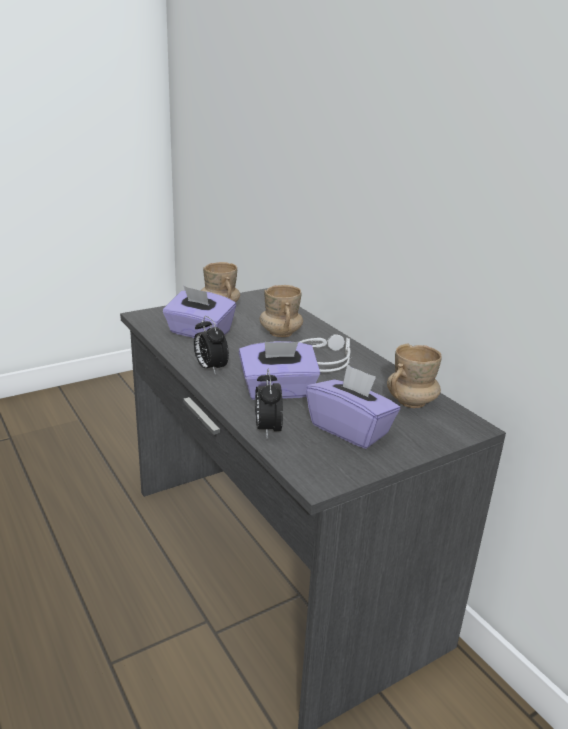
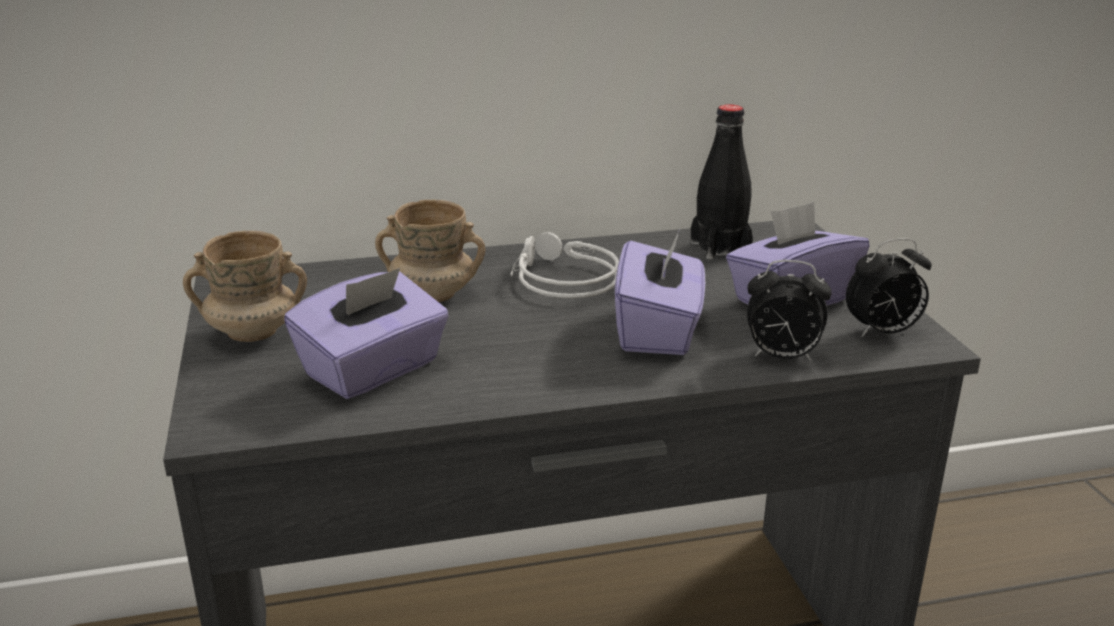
camera: 70 degrees left, 0 degrees up
alarm clock [194,316,229,375] -> alarm clock moved to [846,238,932,337]
beige mug [387,343,442,408] -> black bottle [691,104,753,259]

